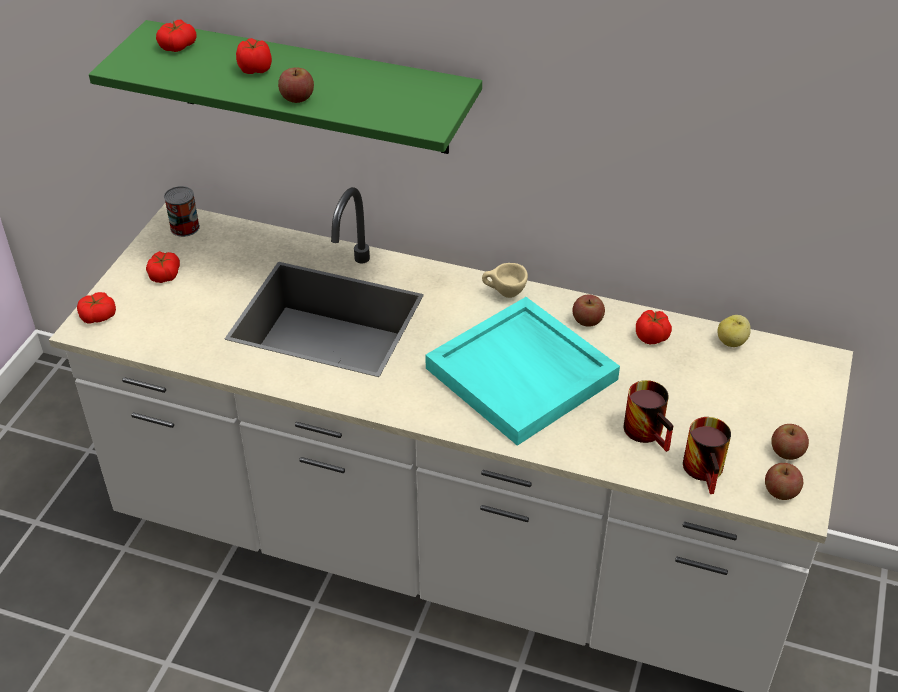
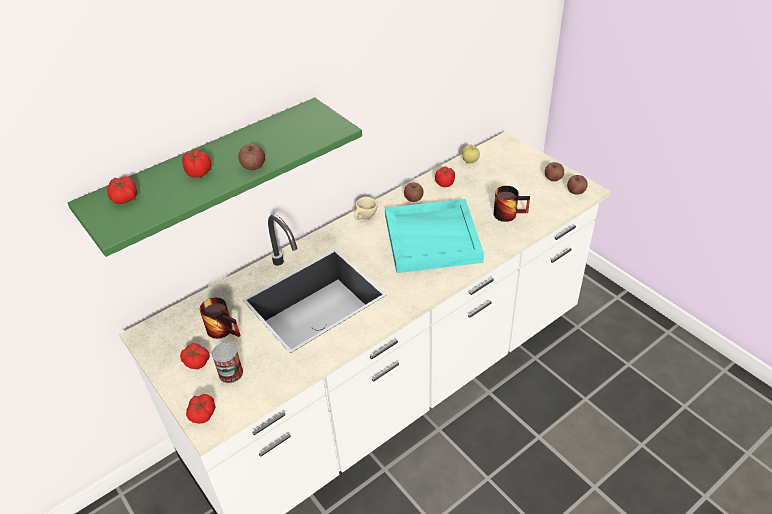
camera: 55 degrees left, 0 degrees up
can [164,186,200,237] -> can moved to [212,342,243,383]
mug [683,417,731,494] -> mug moved to [200,297,241,339]

